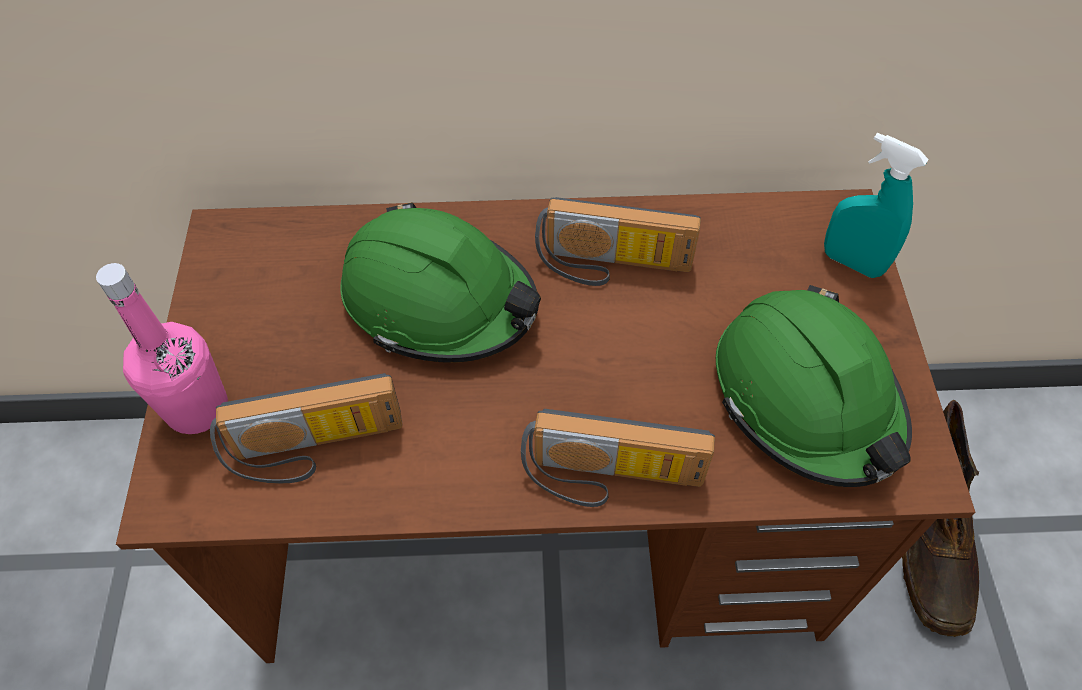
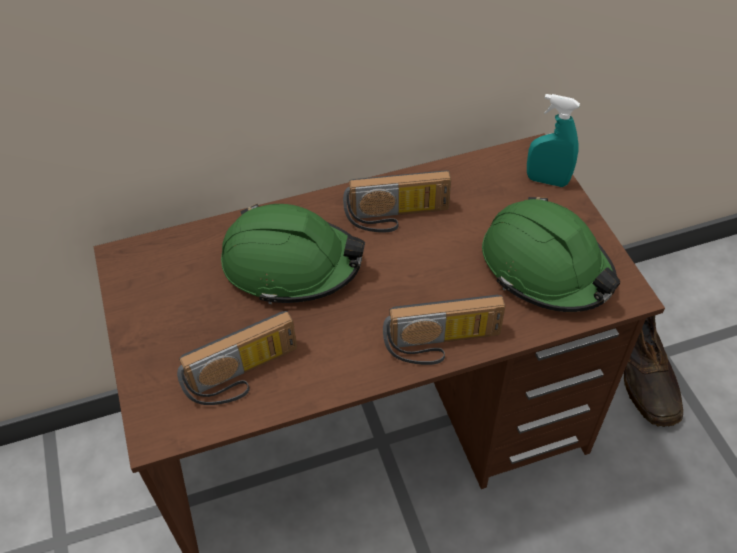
camera: 15 degrees left, 5 degrees down
pink bottle [96,263,228,434] -> none

